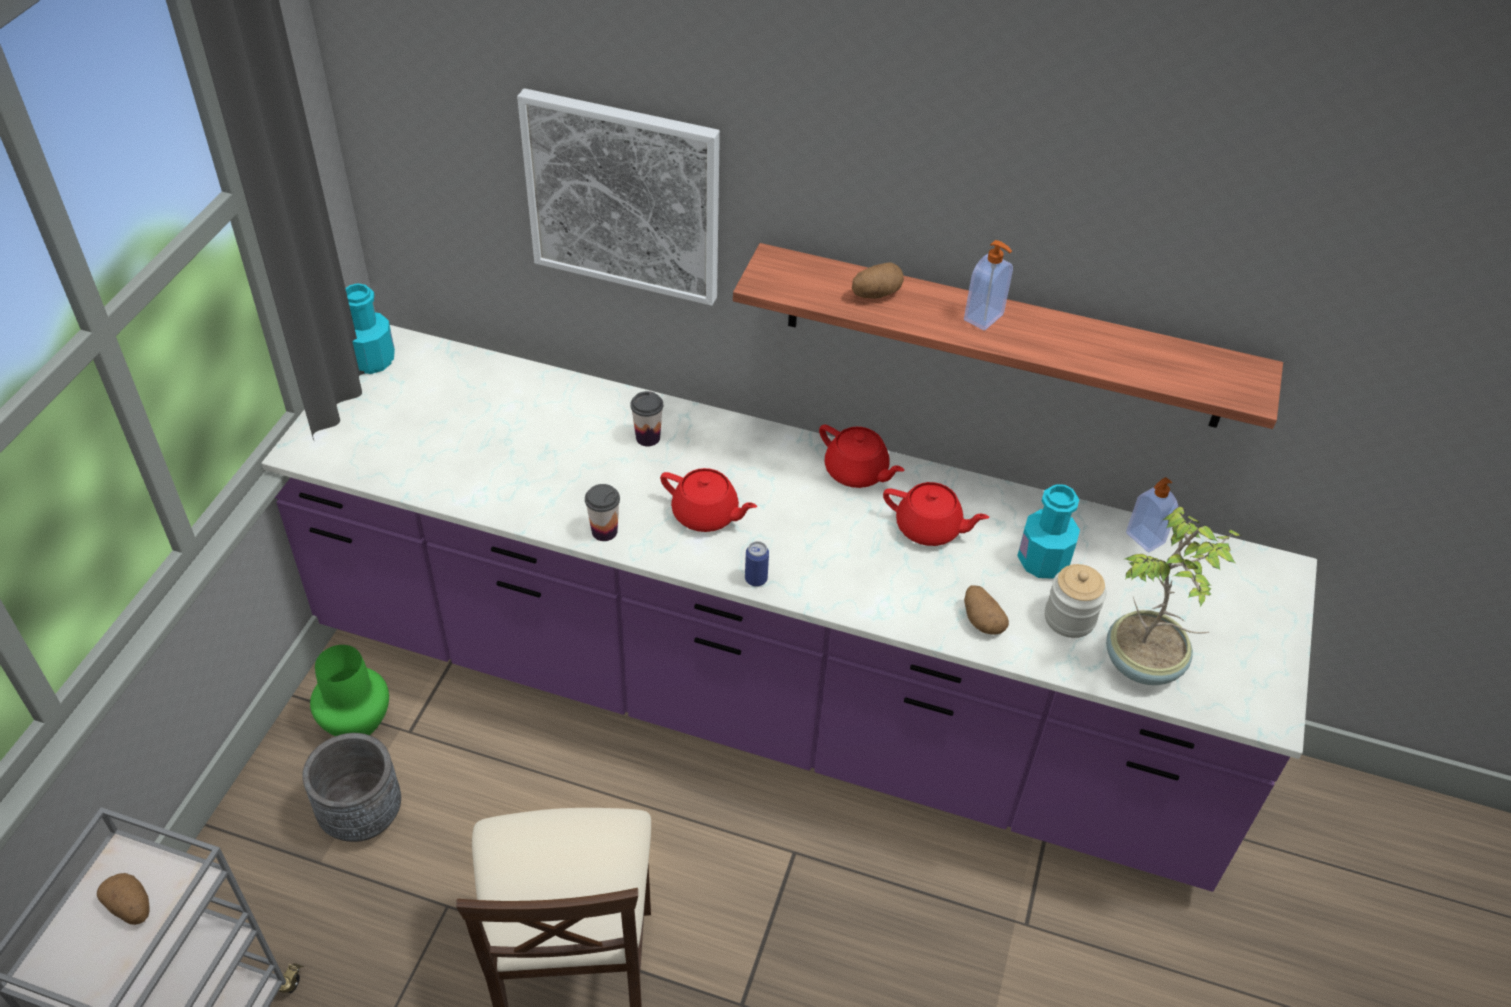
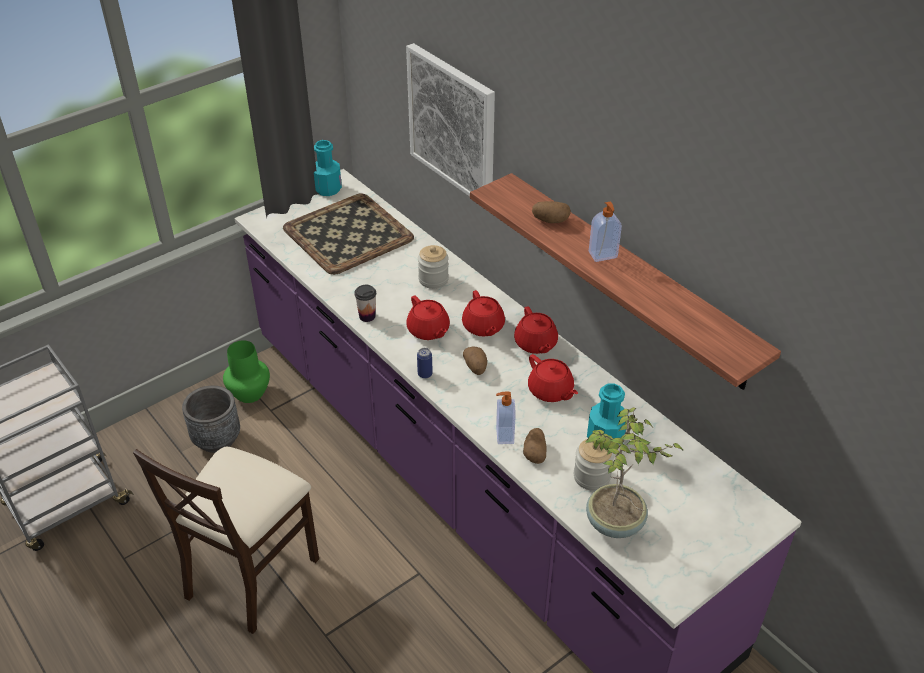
camera: 35 degrees right, 5 degrees down
potato [97,873,150,925] -> potato moved to [463,347,487,375]
cup [630,391,663,446] -> jar [418,245,449,289]
soap dispenser [1126,477,1178,552] -> soap dispenser moved to [496,391,516,444]
none -> tray [283,194,414,275]
none -> red teapot [462,290,505,336]

